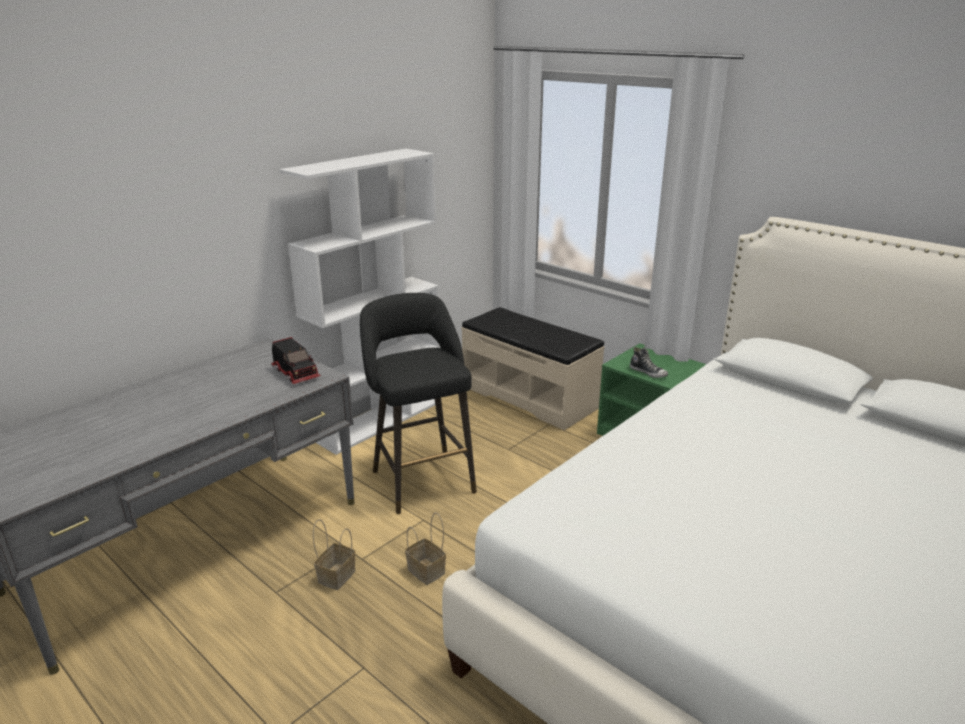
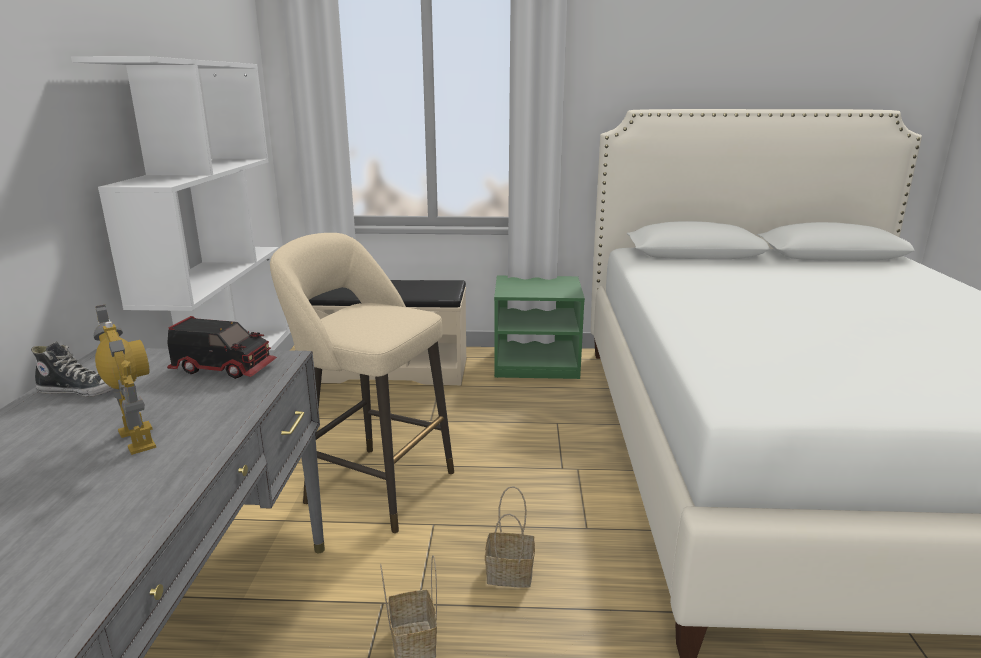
camera: 40 degrees left, 5 degrees down
black stool [360,293,477,514] -> beige stool [270,233,454,533]
shoe [630,347,668,378] -> shoe moved to [31,341,114,397]
none -> toy robot [94,305,156,455]

